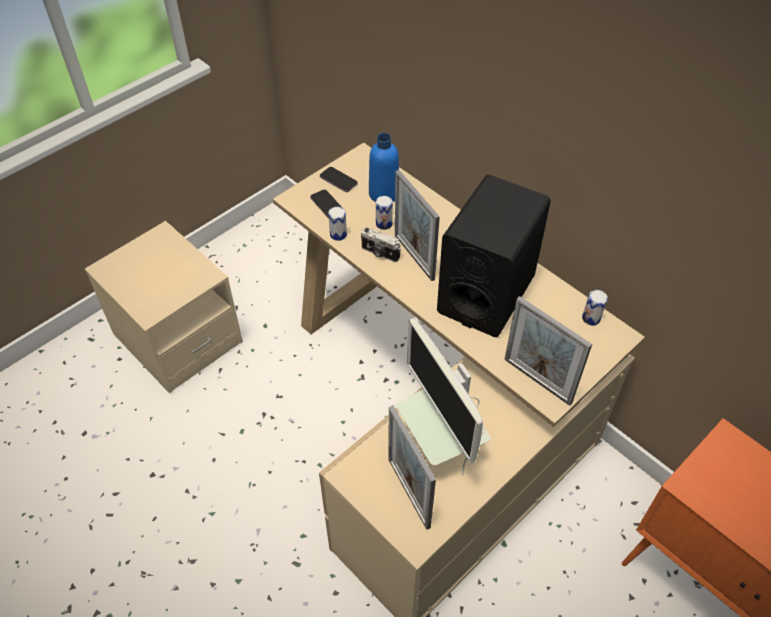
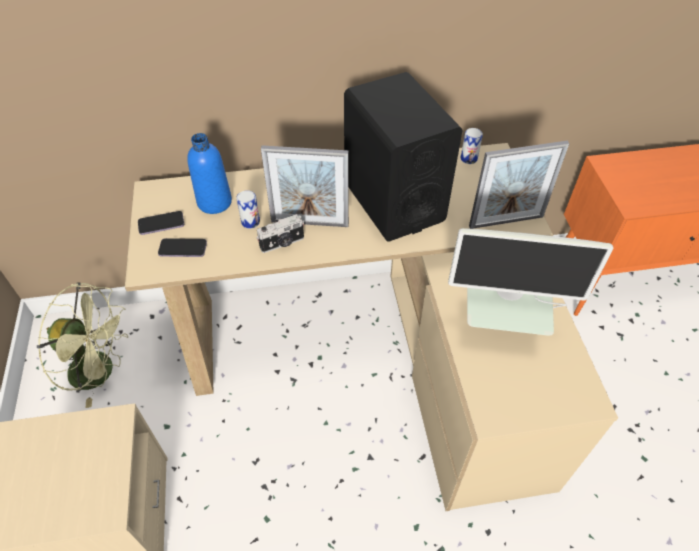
camera: 55 degrees left, 0 degrees up
can [328,206,347,241] -> none
picture frame [388,405,436,530] -> none
none -> green fan [37,282,129,408]

